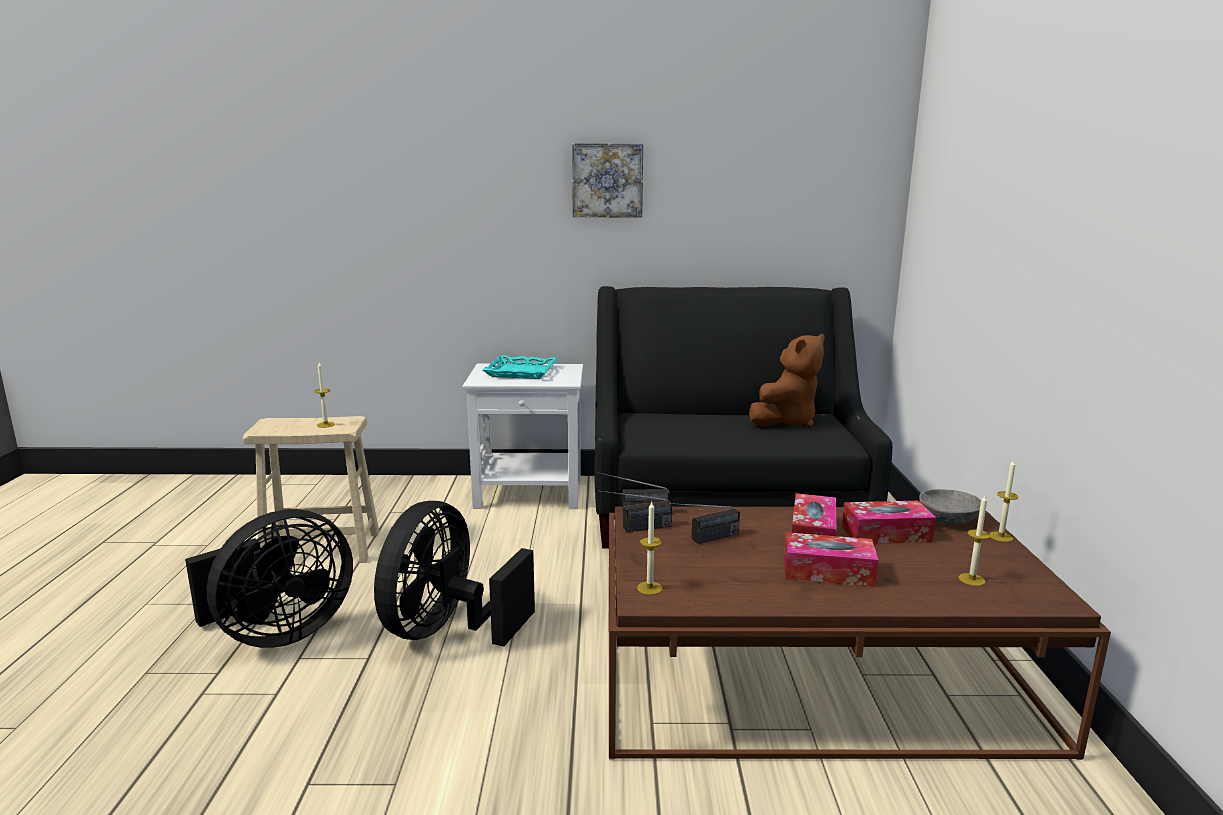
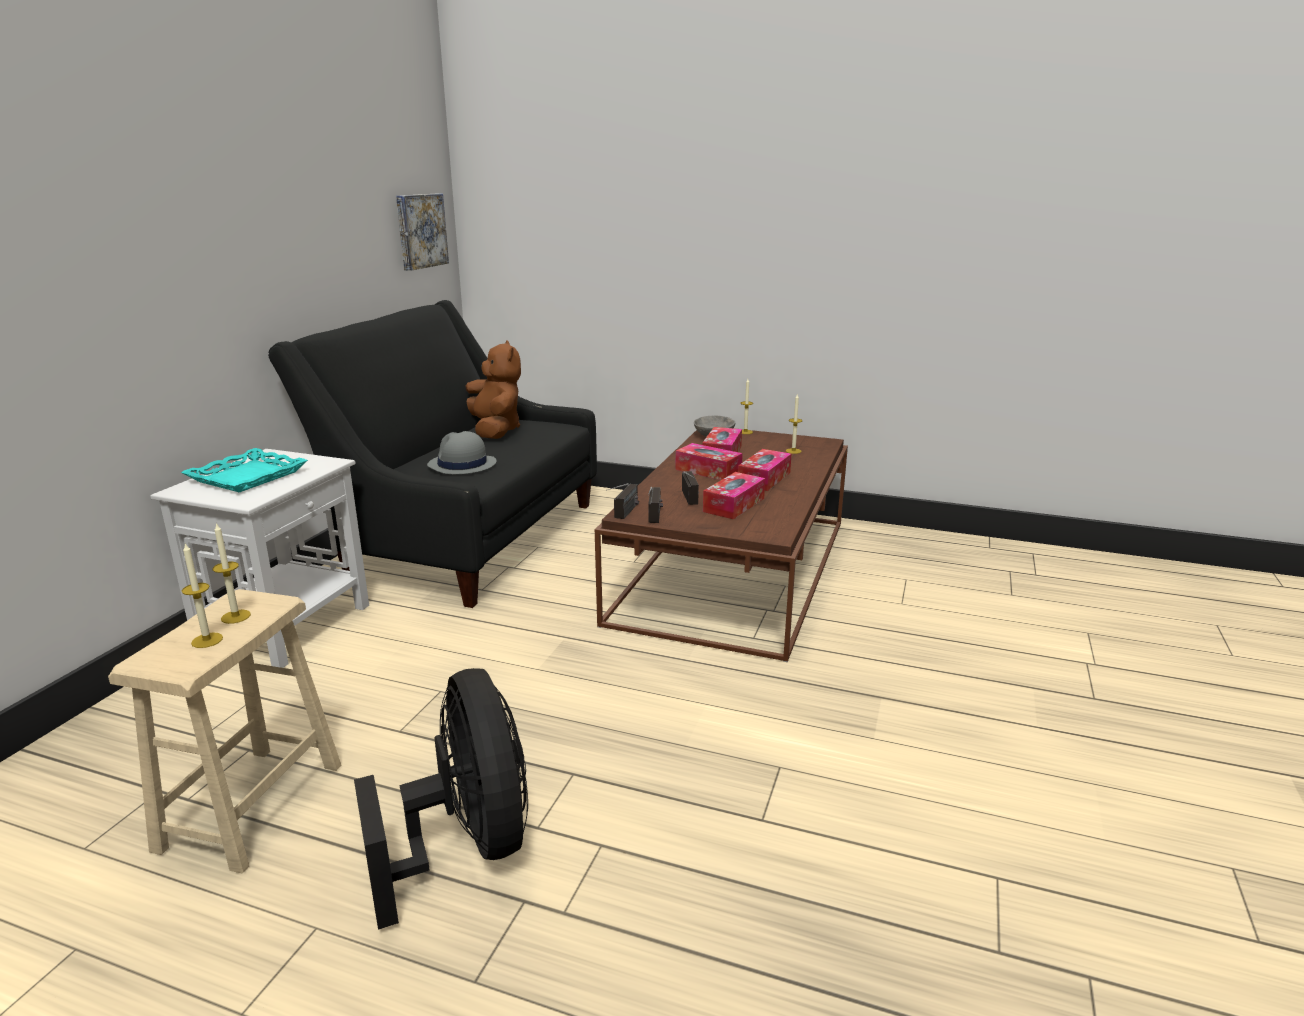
camera: 70 degrees left, 5 degrees up
black fan [374,501,535,647] -> none
picture [572,143,643,218] -> picture moved to [396,194,449,271]
candle [637,502,663,595] -> candle moved to [182,543,223,648]
none -> grey hat [427,431,497,474]
none -> tissue box [703,472,765,519]

